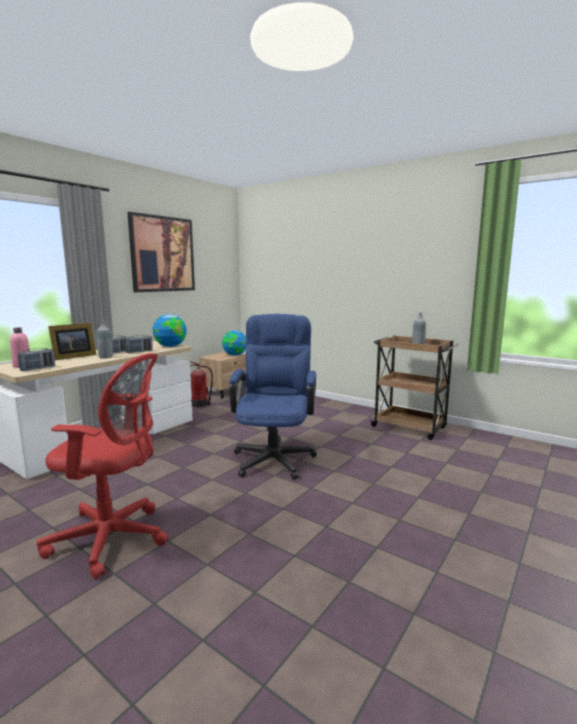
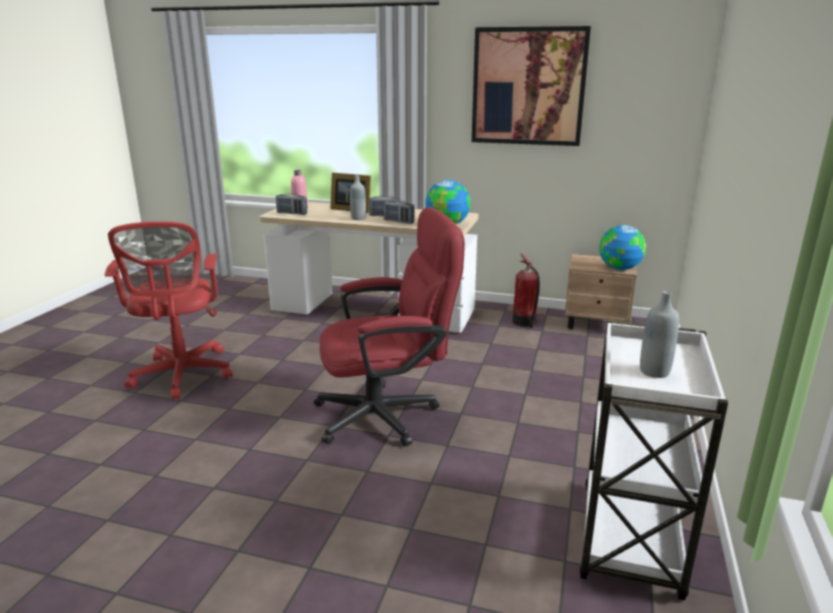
camera: 70 degrees right, 10 degrees up
blue office chair [229,314,317,480] -> red office chair [314,207,465,446]
brown cart [369,335,459,440] -> white cart [579,321,728,600]

